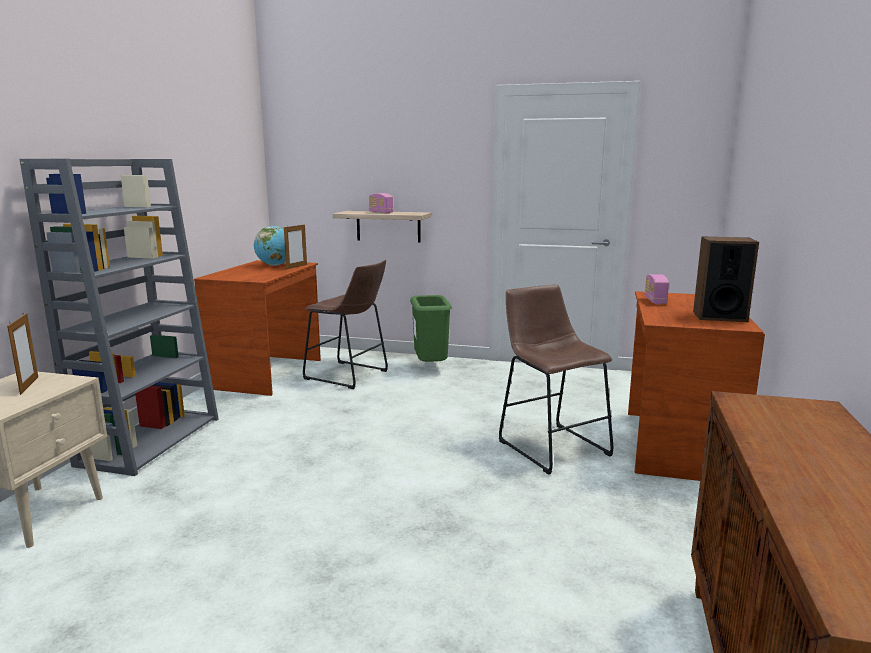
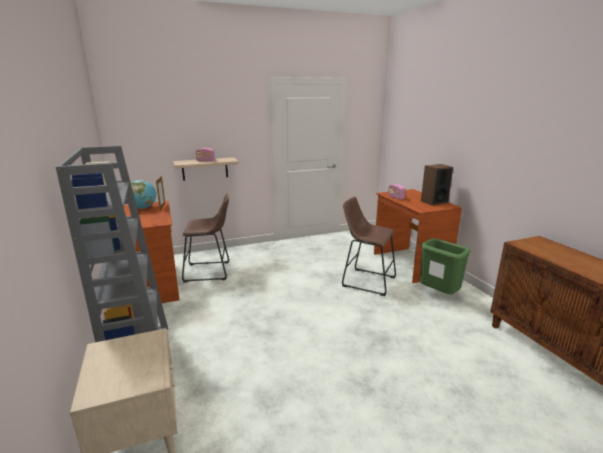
camera: 35 degrees left, 5 degrees up
picture frame [7,313,38,395] -> none
green trash can [410,295,452,362] -> green trash can moved to [420,238,471,294]

